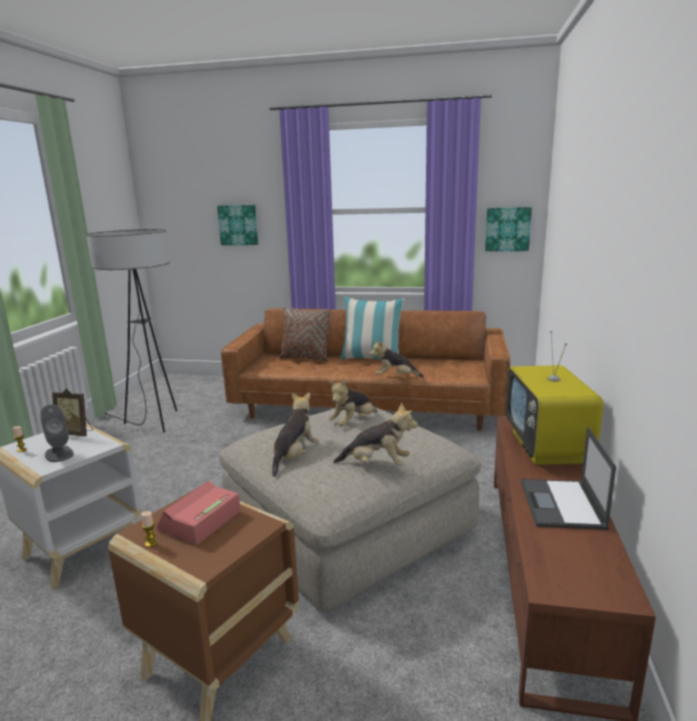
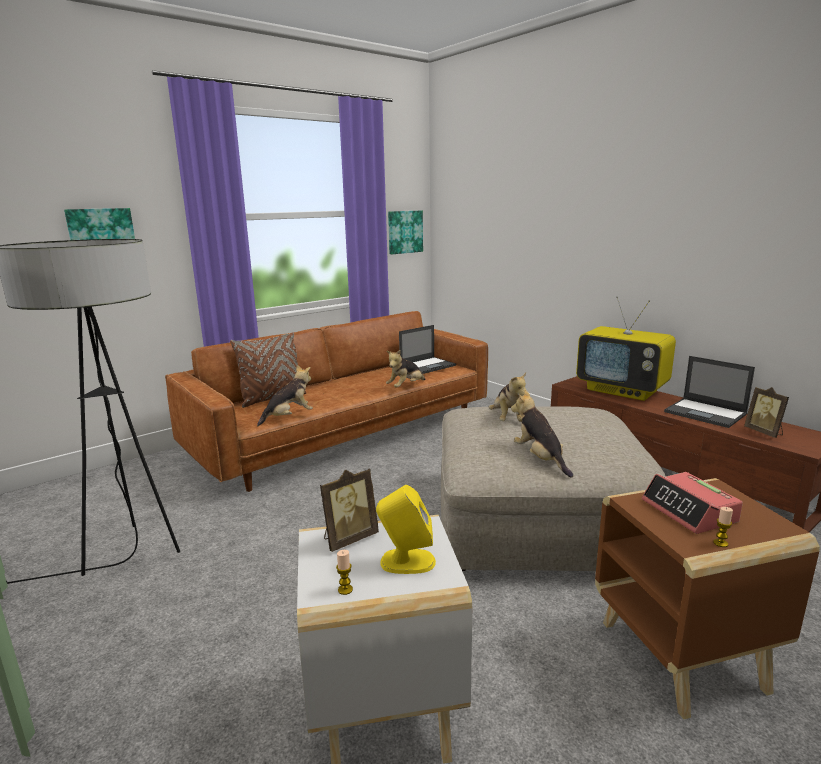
camera: 50 degrees left, 0 degrees up
grey speaker [40,404,74,462] -> yellow speaker [376,485,436,574]
plush toy [333,402,418,466] -> plush toy moved to [257,365,313,426]
pillow [340,297,405,360] -> none
none -> laptop [399,325,456,374]
none -> picture frame [744,387,789,438]

